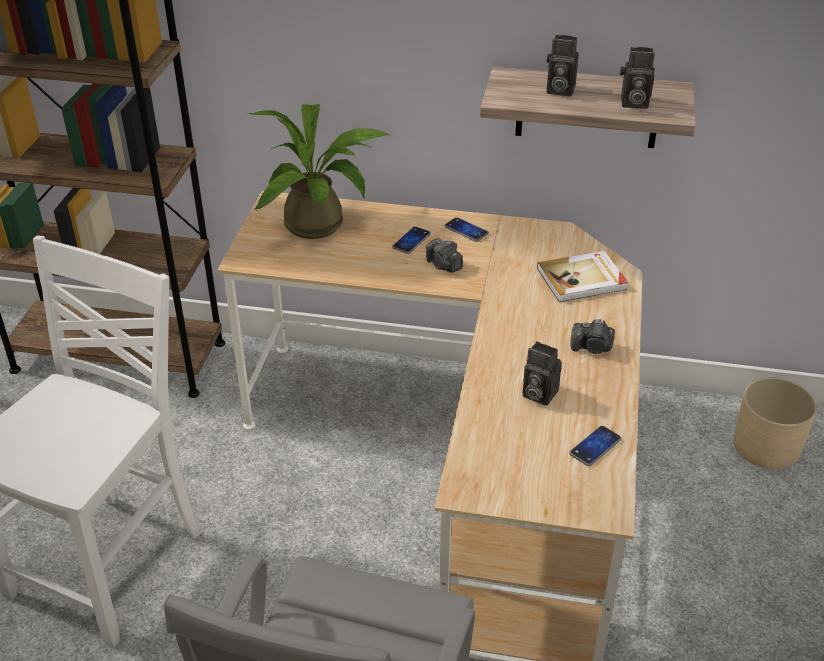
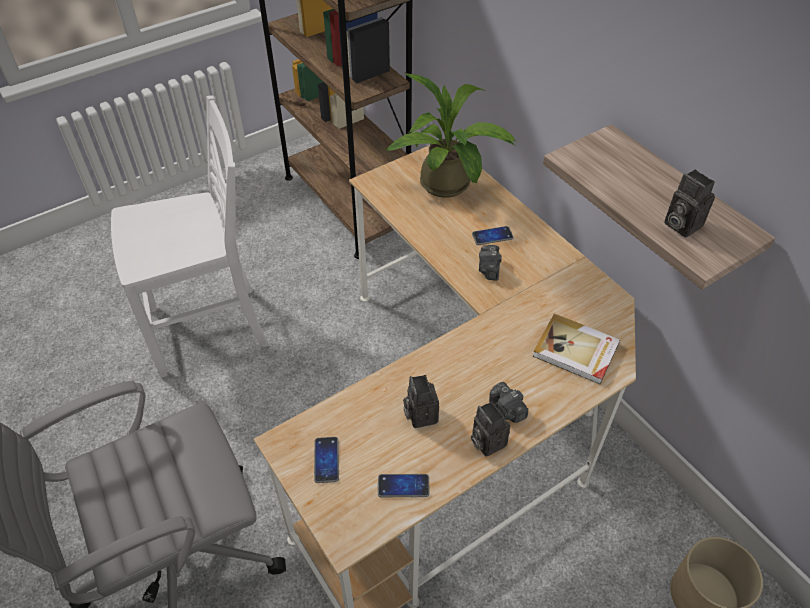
camera: 45 degrees right, 10 degrees up
phone [444,217,489,242] -> phone moved to [314,437,339,483]
camera [547,35,579,97] -> camera moved to [471,401,510,457]

